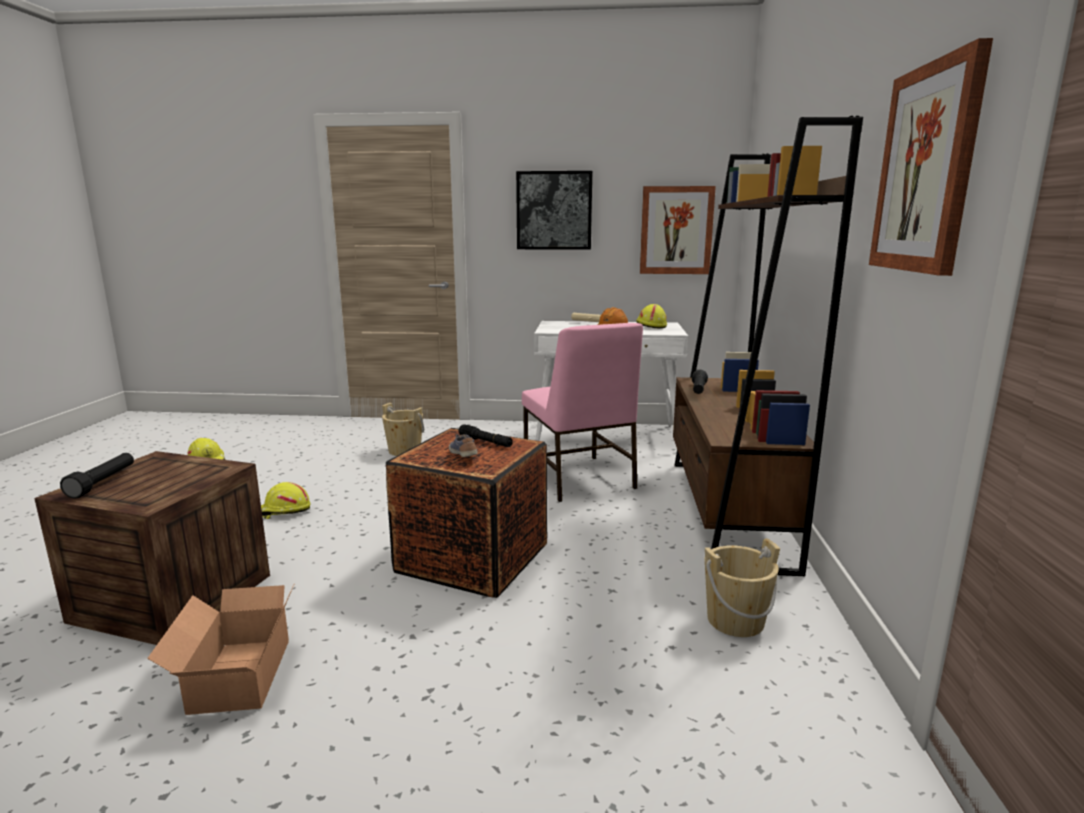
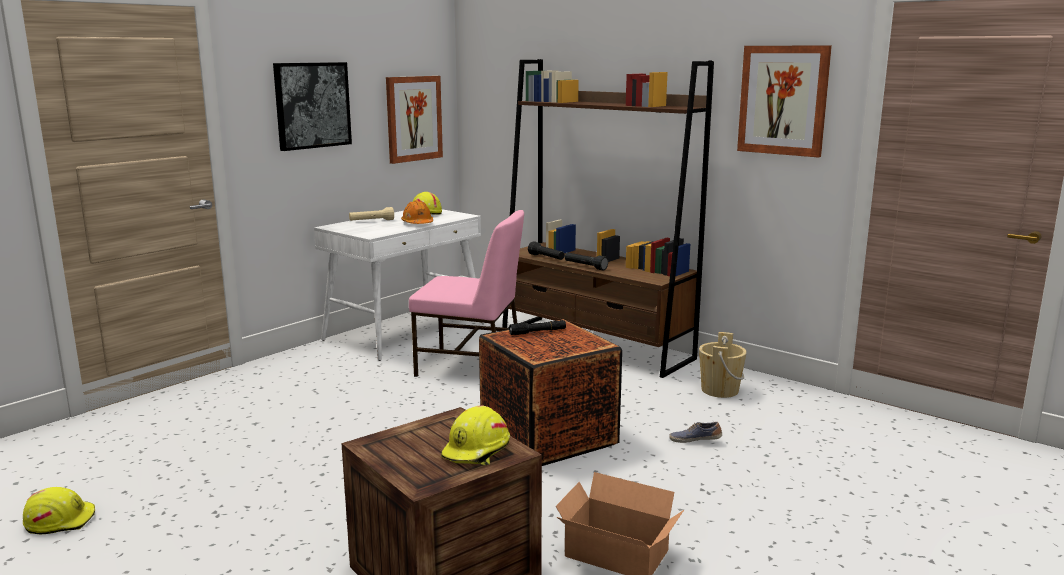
camera: 55 degrees left, 0 degrees up
black flashlight [60,453,134,499] -> black flashlight moved to [565,252,608,270]
yellow hard hat [261,482,311,519] -> yellow hard hat moved to [441,405,510,465]
beige bucket [382,403,424,456] -> none
shoe [449,434,478,457] -> shoe moved to [669,422,722,443]

